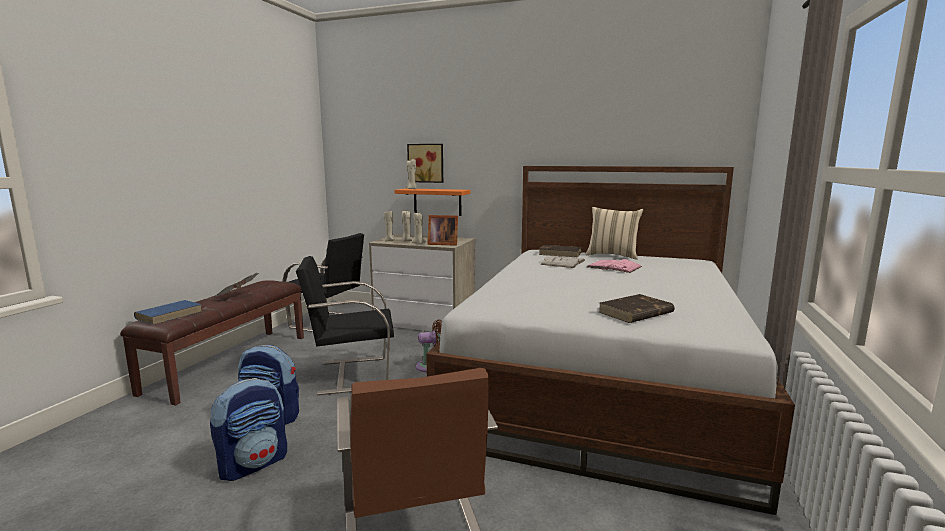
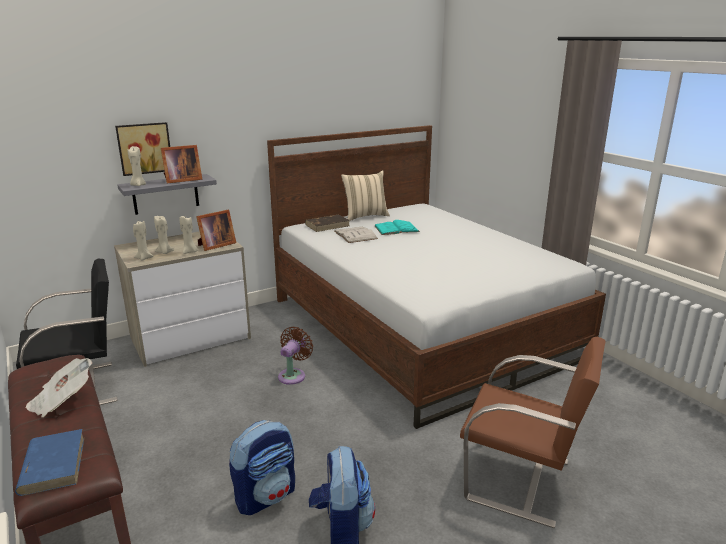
camera: 50 degrees left, 10 degrees up
black chair [296,256,394,395] -> none
orange shelf [394,188,470,216] -> grey shelf [117,174,217,215]
pink book [587,259,642,273] -> turquoise book [375,220,420,235]
brown book [599,294,675,323] -> none
none -> picture frame [161,145,202,183]

